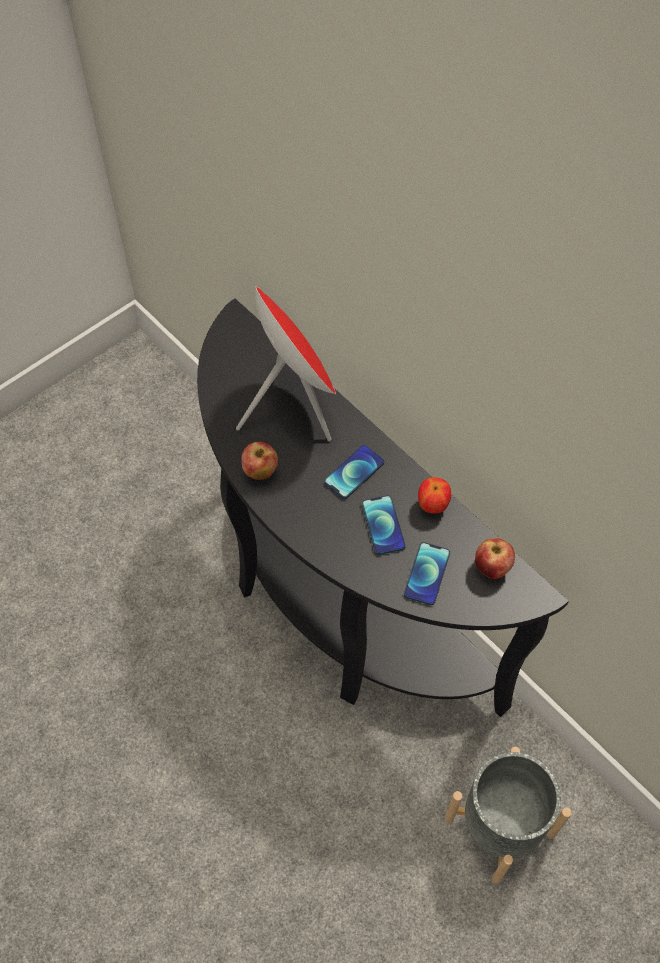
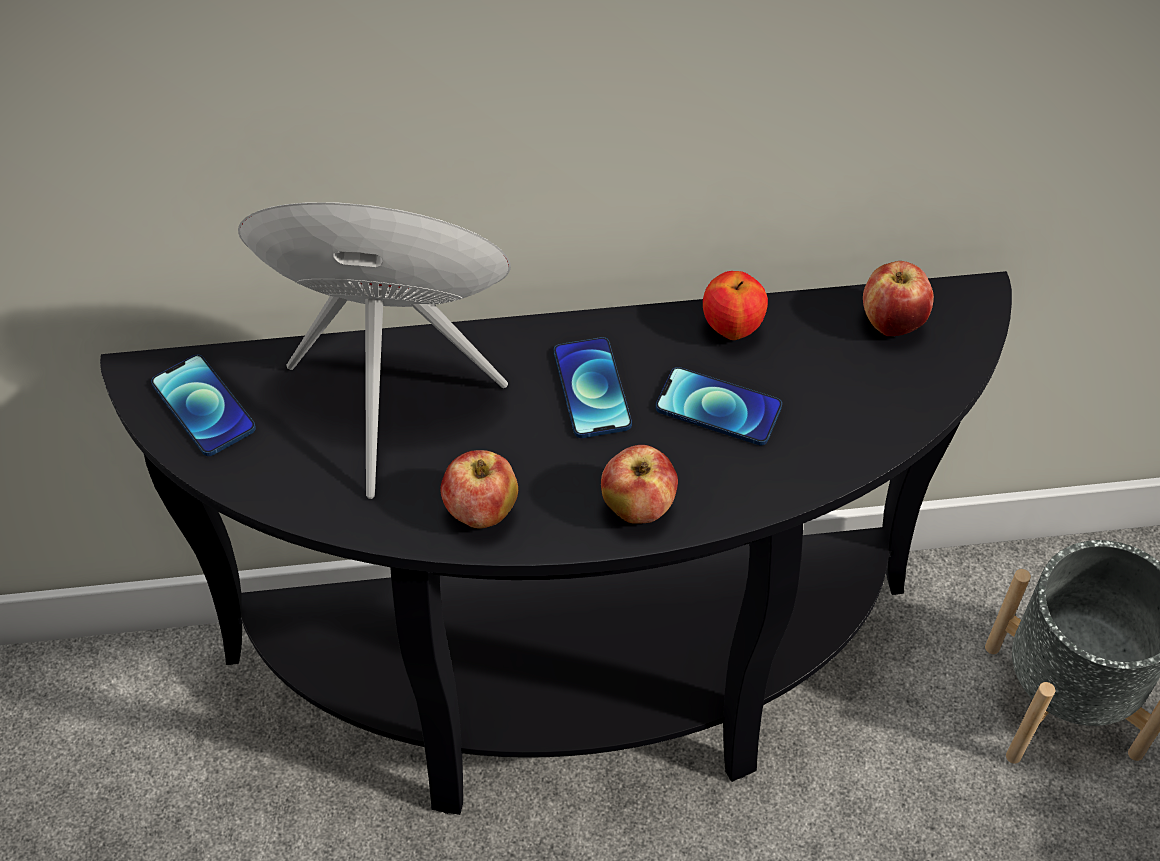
camera: 55 degrees left, 5 degrees down
phone [404,542,450,605] -> phone moved to [151,355,256,456]
none -> apple [601,445,678,524]

